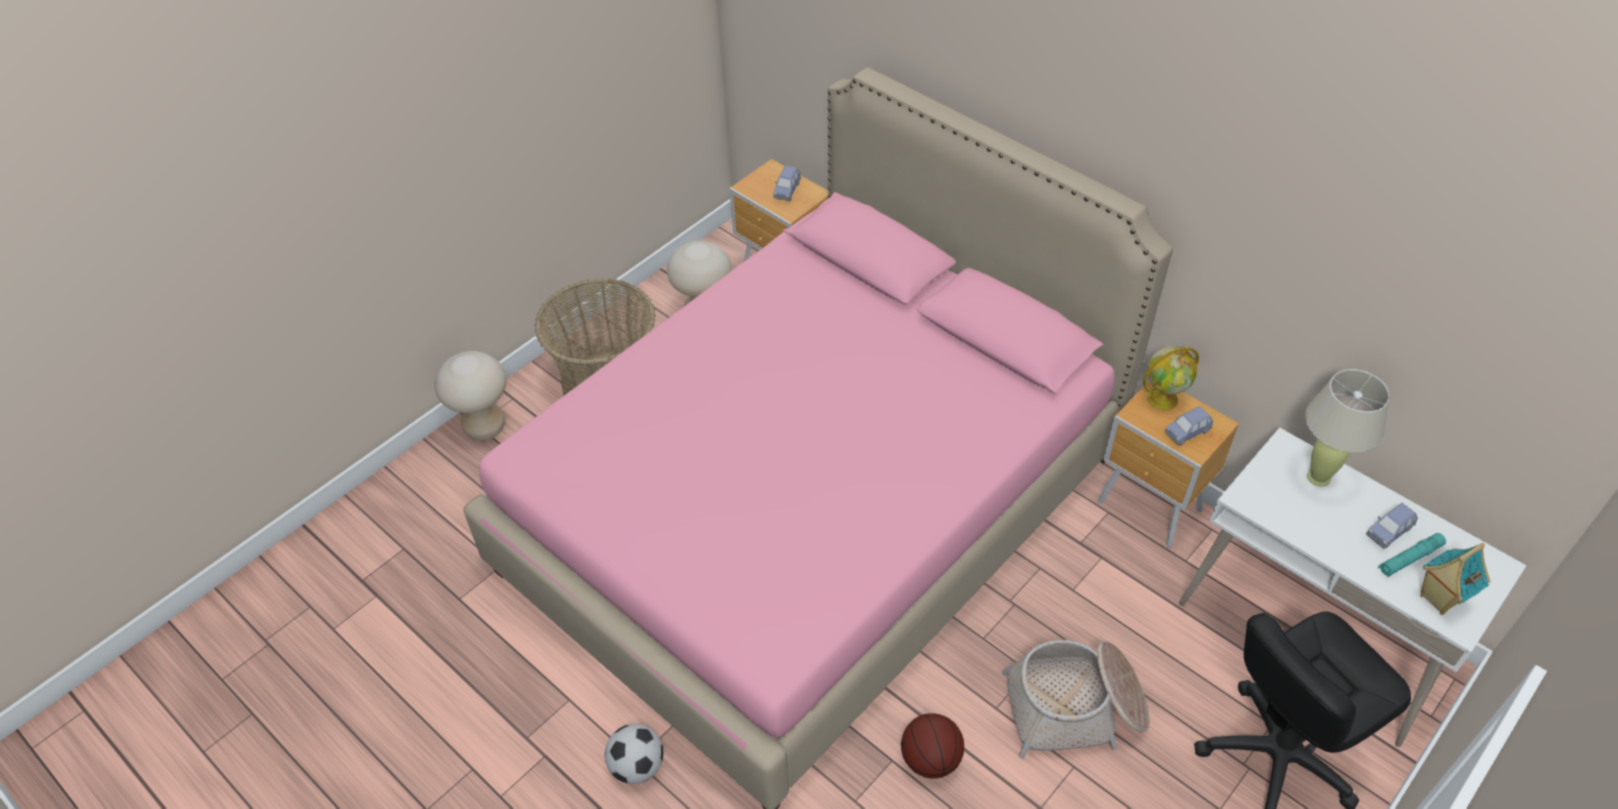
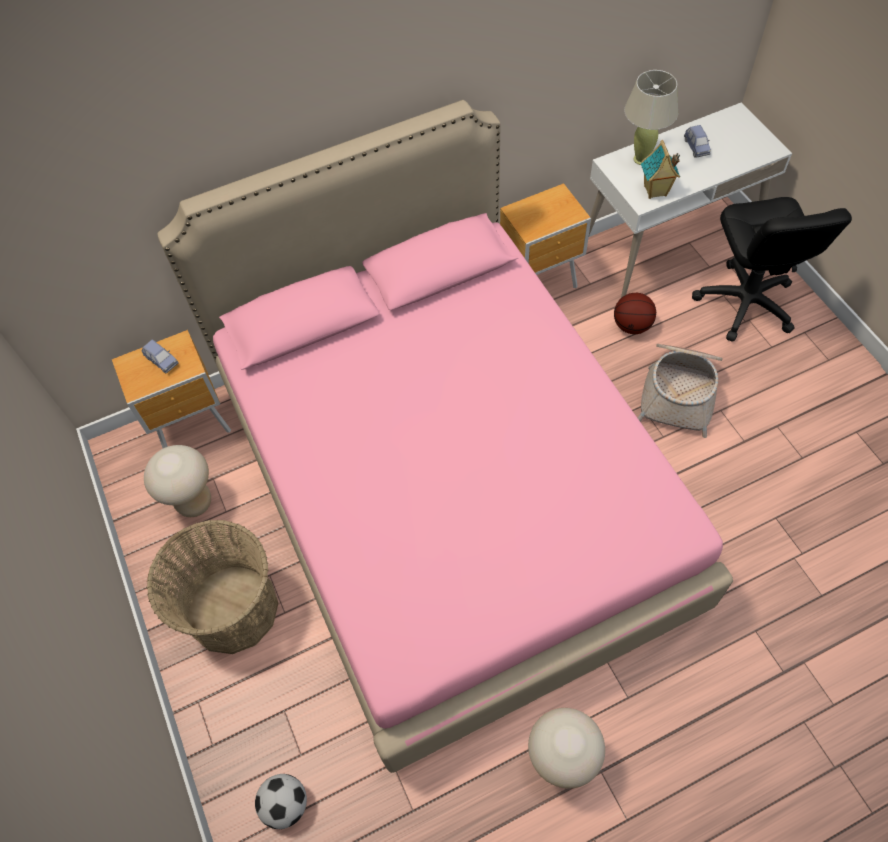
camera: 65 degrees left, 10 degrees up
beige stool [435,351,506,441] -> beige stool moved to [528,708,605,789]
football [605,724,663,784] -> football moved to [255,774,307,829]
basketball [901,713,964,779] -> basketball moved to [614,293,656,334]
globe [1143,346,1199,410] -> none
blue toy car [1165,406,1213,445] -> none
turquoise flashlight [1378,533,1446,577] -> none
toy house [1420,543,1490,615] -> toy house moved to [641,140,680,199]

